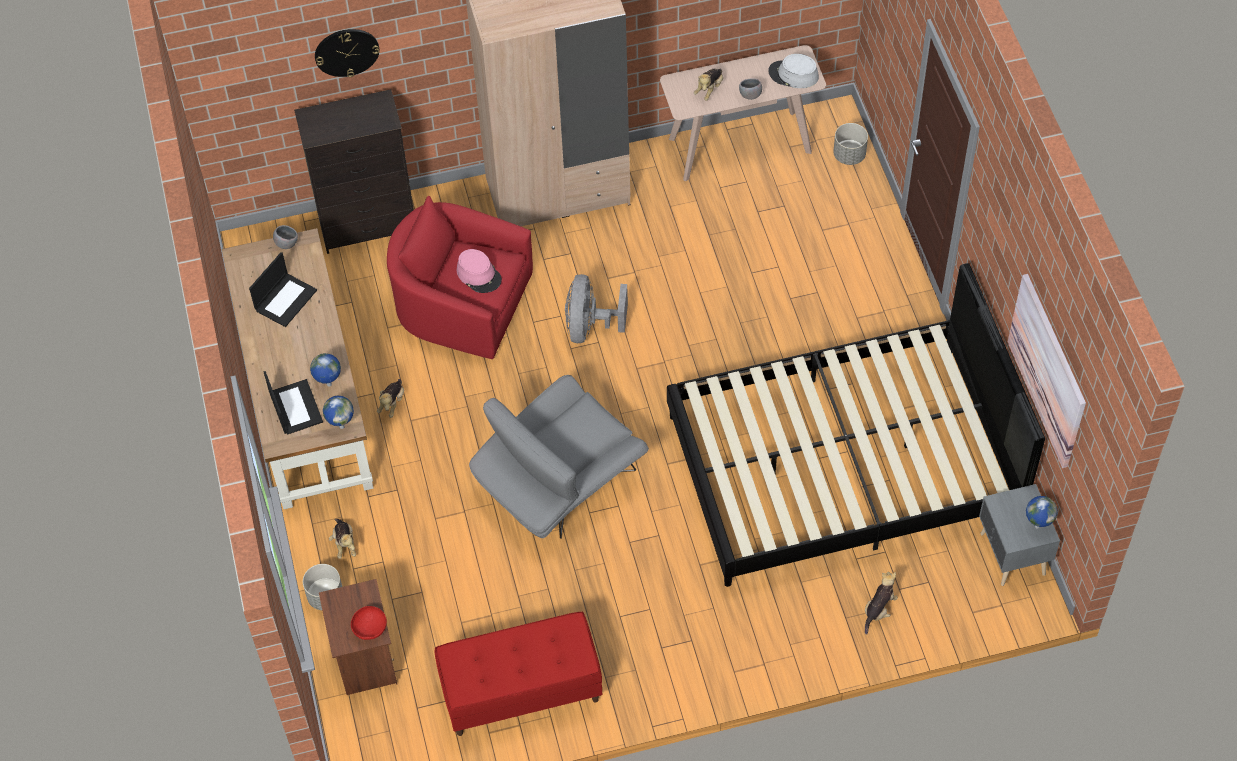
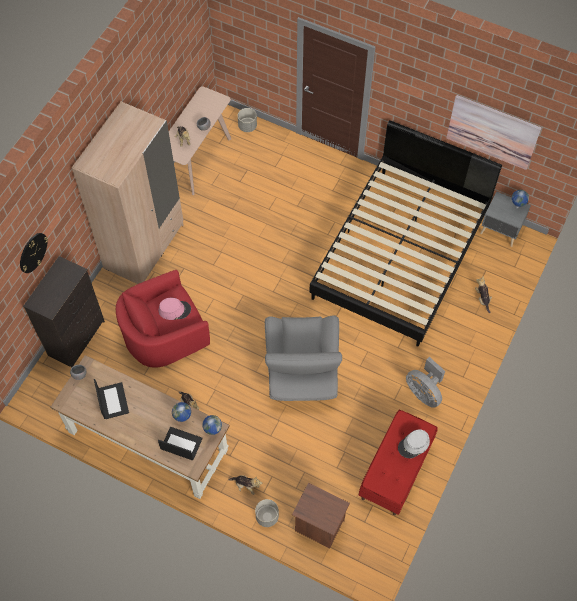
camera: 50 degrees left, 5 degrees up
red bowl [351,606,387,640] -> none
grey fan [565,274,628,343] -> grey fan moved to [406,357,445,408]
grey hat [768,54,819,88] -> grey hat moved to [398,429,430,458]

